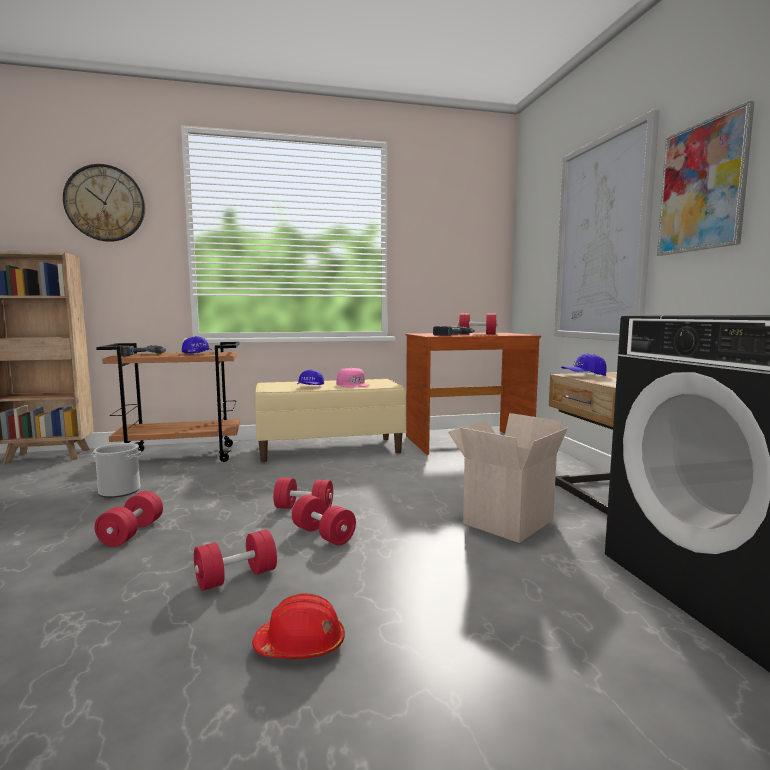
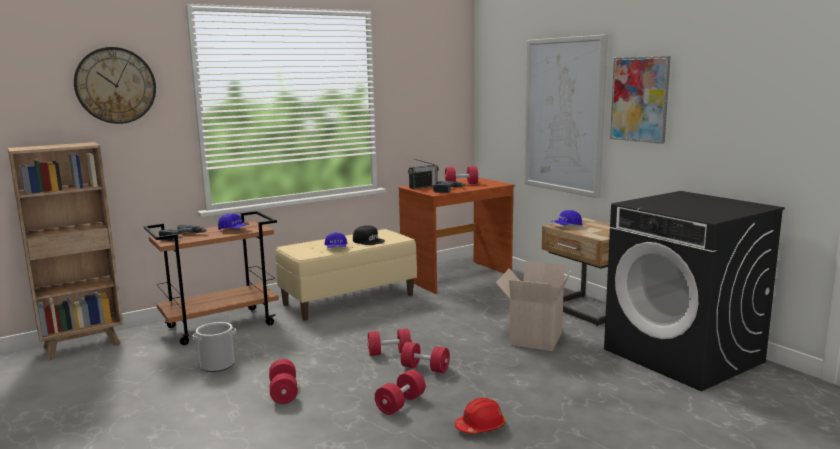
camera: 20 degrees left, 5 degrees up
pink cap [337,368,370,387] -> black cap [353,225,385,245]
none -> radio [408,159,439,189]

